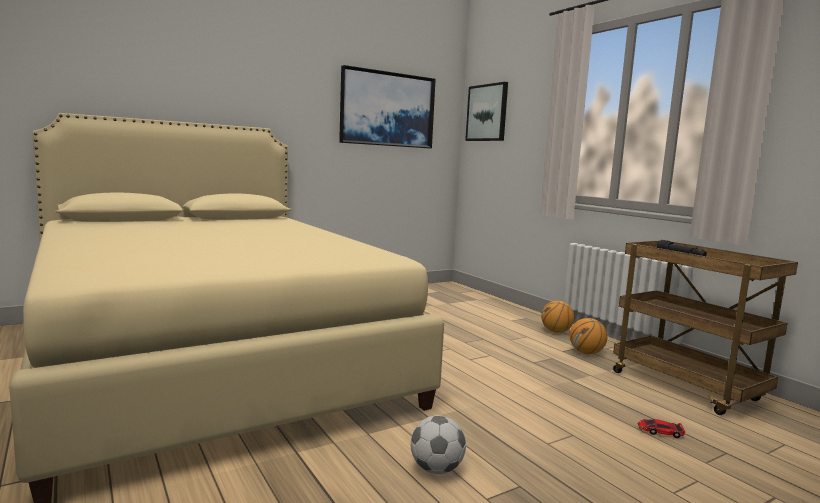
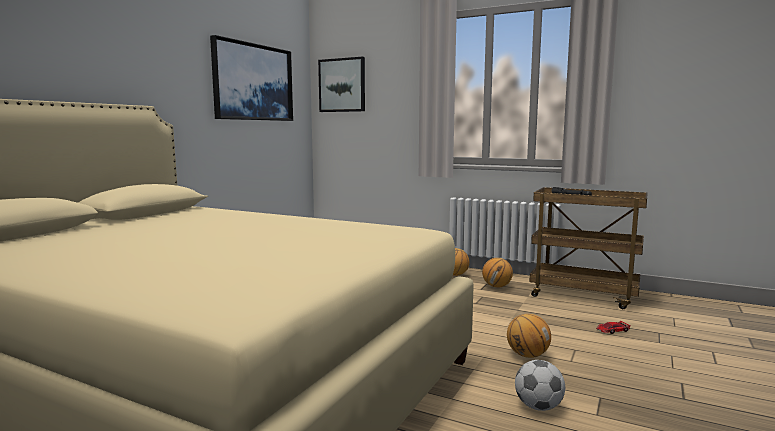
camera: 30 degrees left, 0 degrees up
none -> basketball [507,314,551,358]

